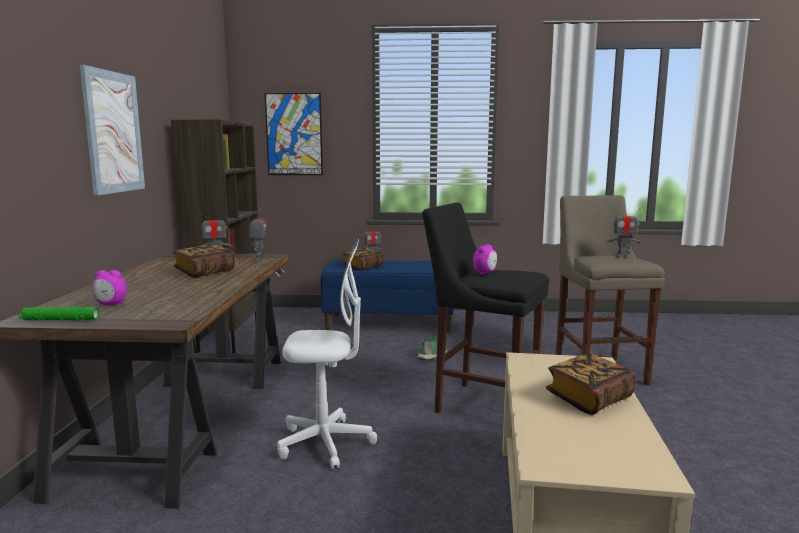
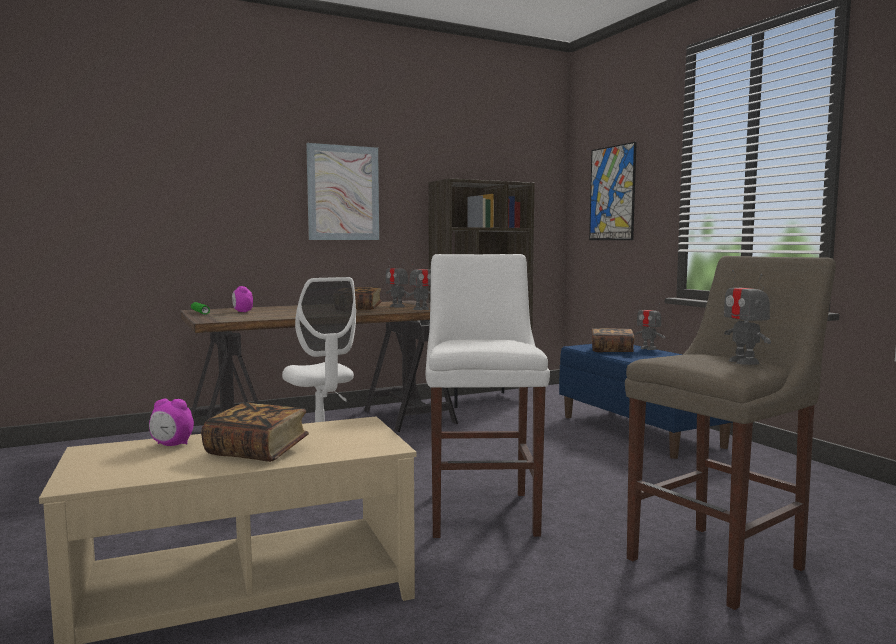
camera: 60 degrees right, 5 degrees down
green shoe [417,335,448,360] -> none
black stool [422,202,549,413] -> white stool [426,254,550,538]
alarm clock [473,244,497,275] -> alarm clock moved to [149,399,194,446]

